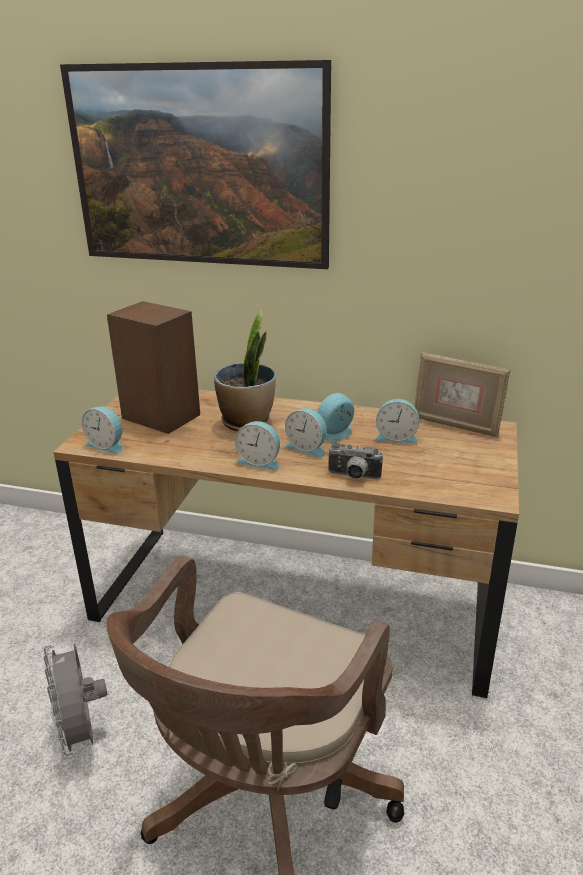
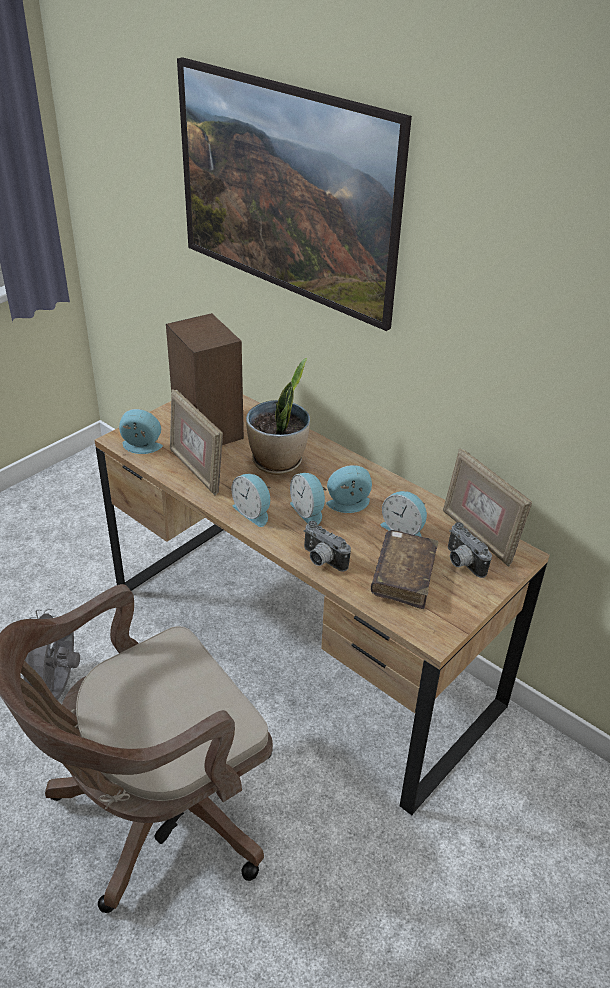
camera: 25 degrees right, 10 degrees up
alarm clock [82,406,123,454] -> alarm clock turned 135 degrees clockwise [119,409,163,454]
none -> picture frame [170,389,223,496]
none -> brown book [371,530,438,609]
none -> camera [448,522,492,578]

